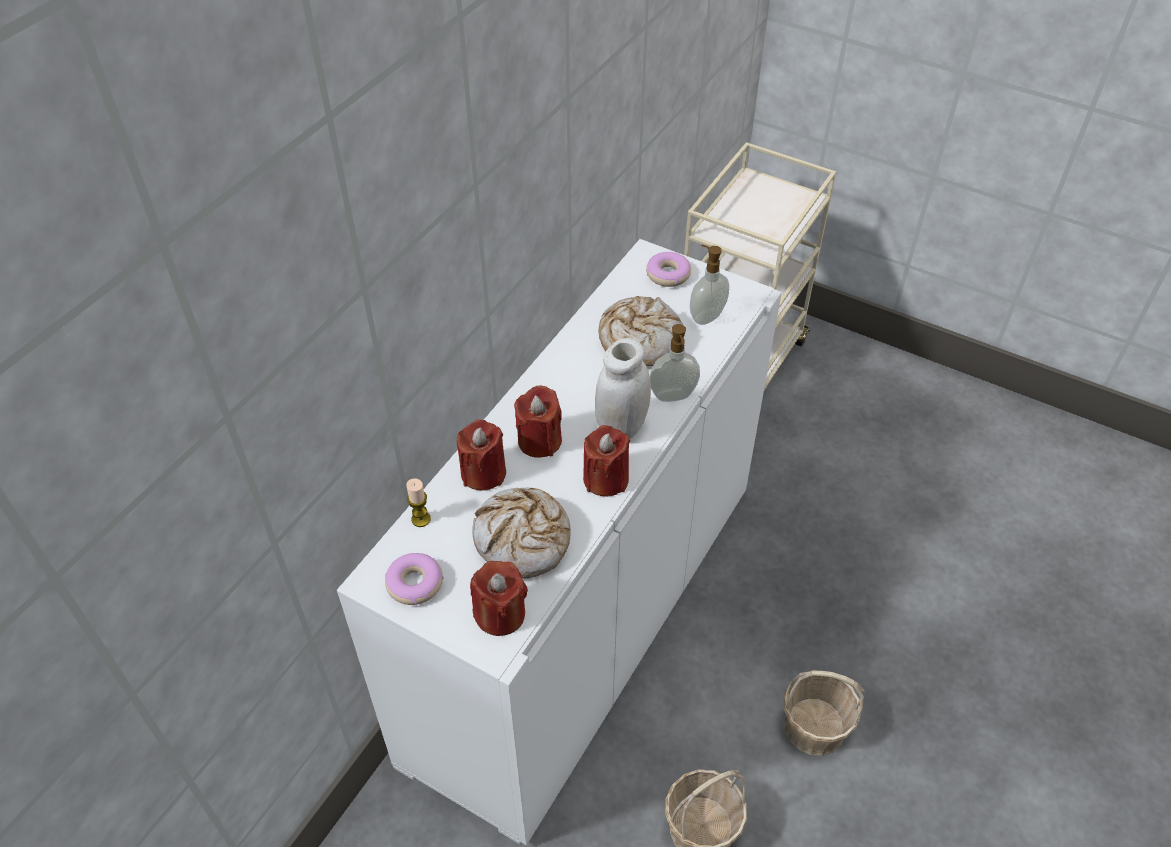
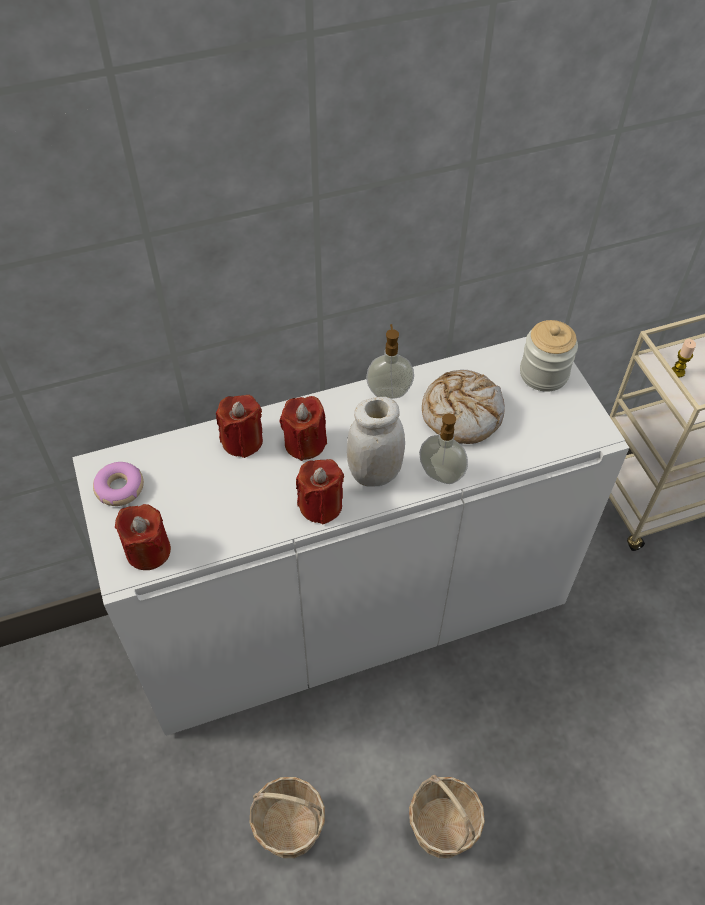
camera: 40 degrees right, 5 degrees up
candle [406,478,431,527] -> candle moved to [672,339,696,377]
bread [472,488,570,578] -> none
donut [646,252,691,287] -> jar [520,320,578,392]
soap dispenser [690,244,729,325] -> soap dispenser moved to [366,324,414,399]

